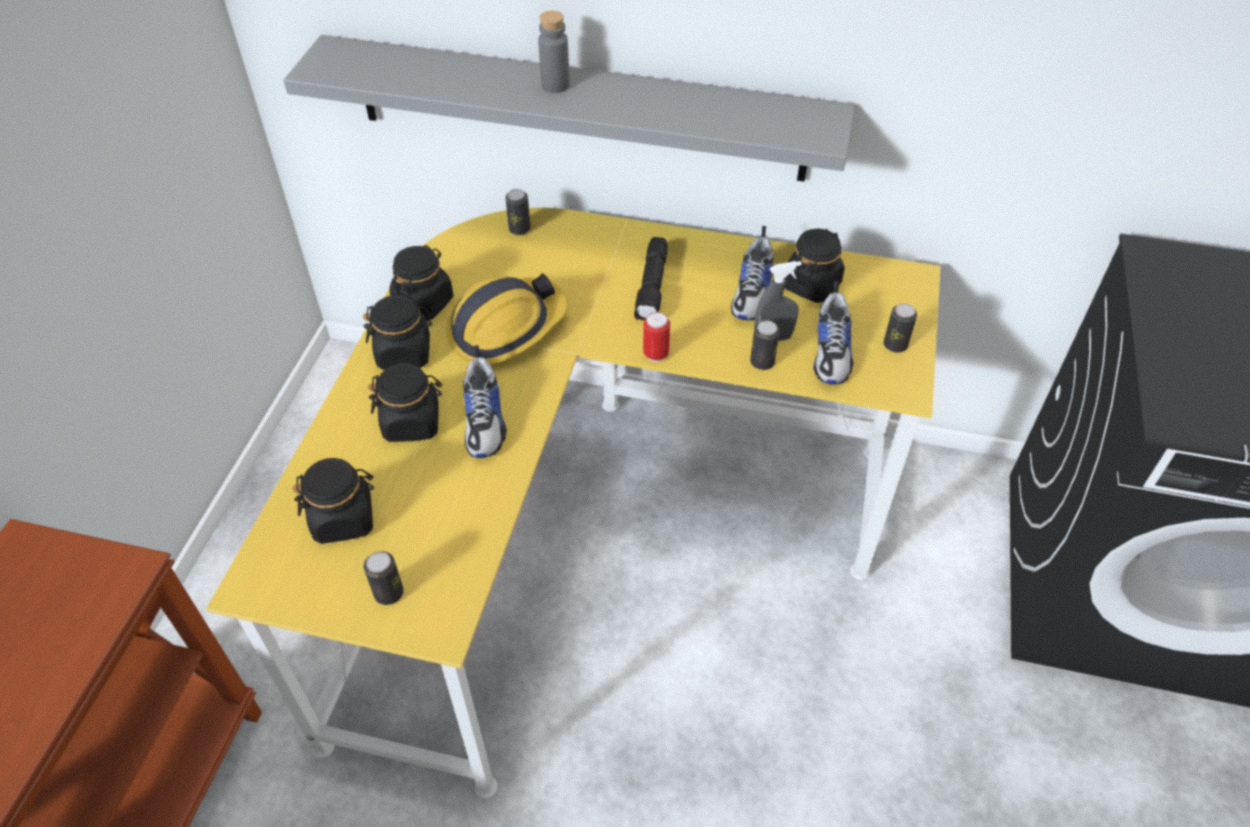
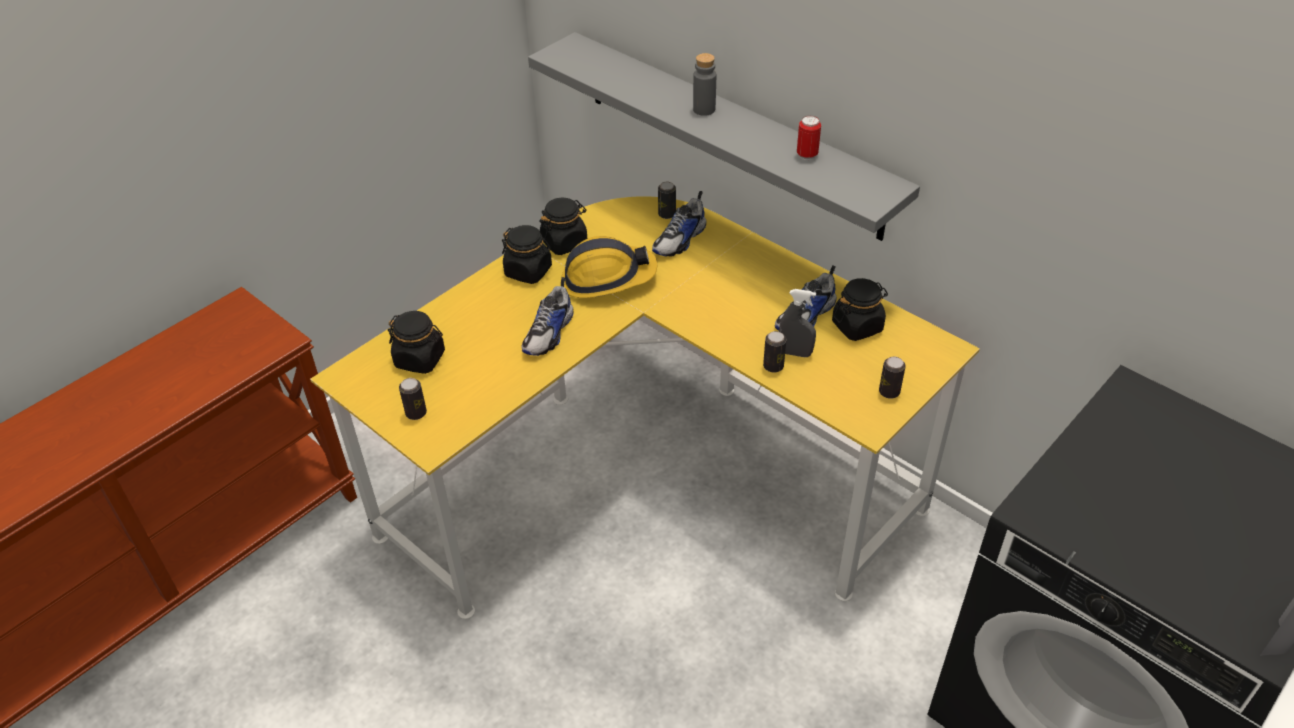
camera: 30 degrees right, 5 degrees down
black jar [368,363,442,442] -> none
black flashlight [634,237,668,320] -> none
can [643,312,670,362] -> can moved to [797,116,821,160]
shoe [813,281,854,384] -> shoe moved to [652,191,706,257]

